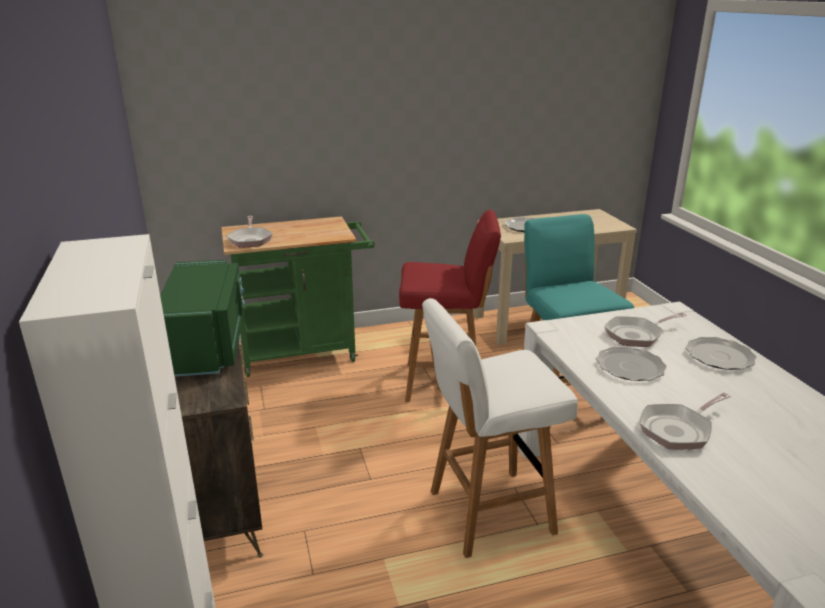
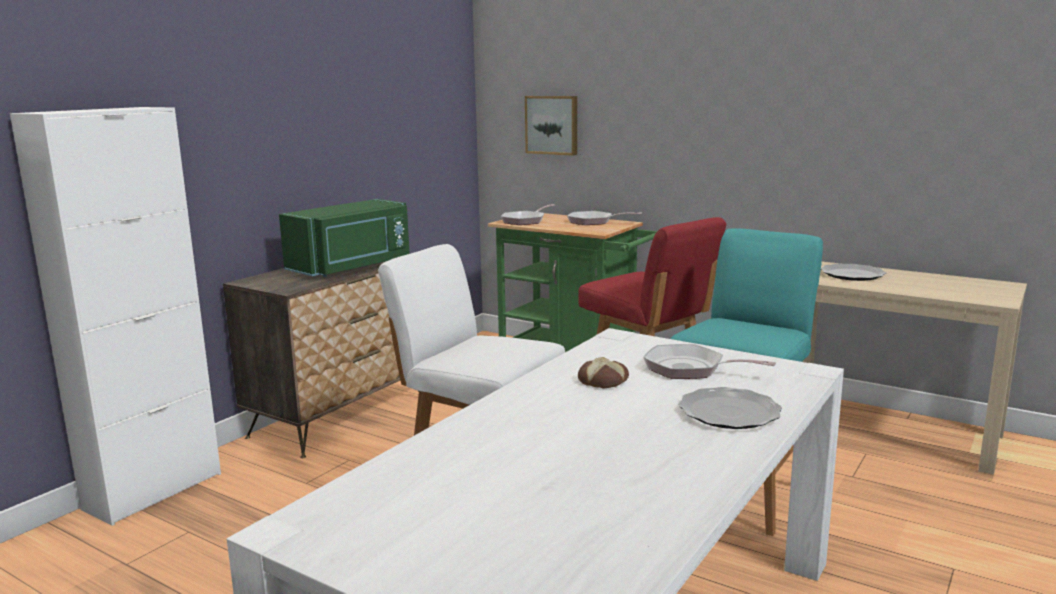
camera: 50 degrees right, 10 degrees down
plate [596,346,667,381] -> bread [578,357,629,389]
frying pan [640,393,731,449] -> frying pan moved to [567,211,642,225]
none -> picture [525,96,577,156]

